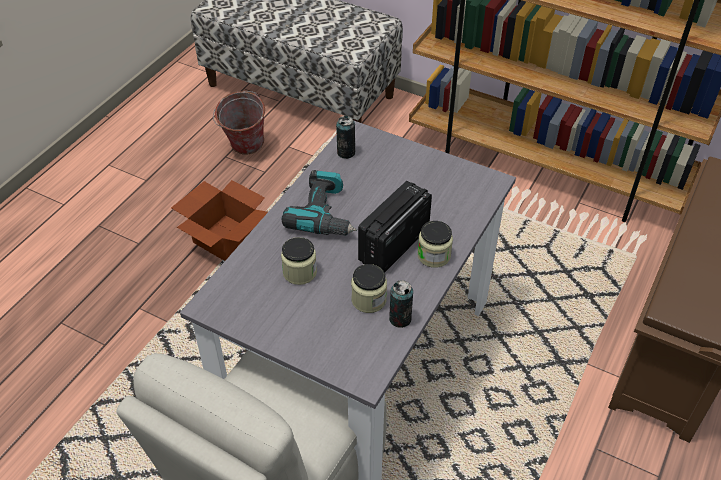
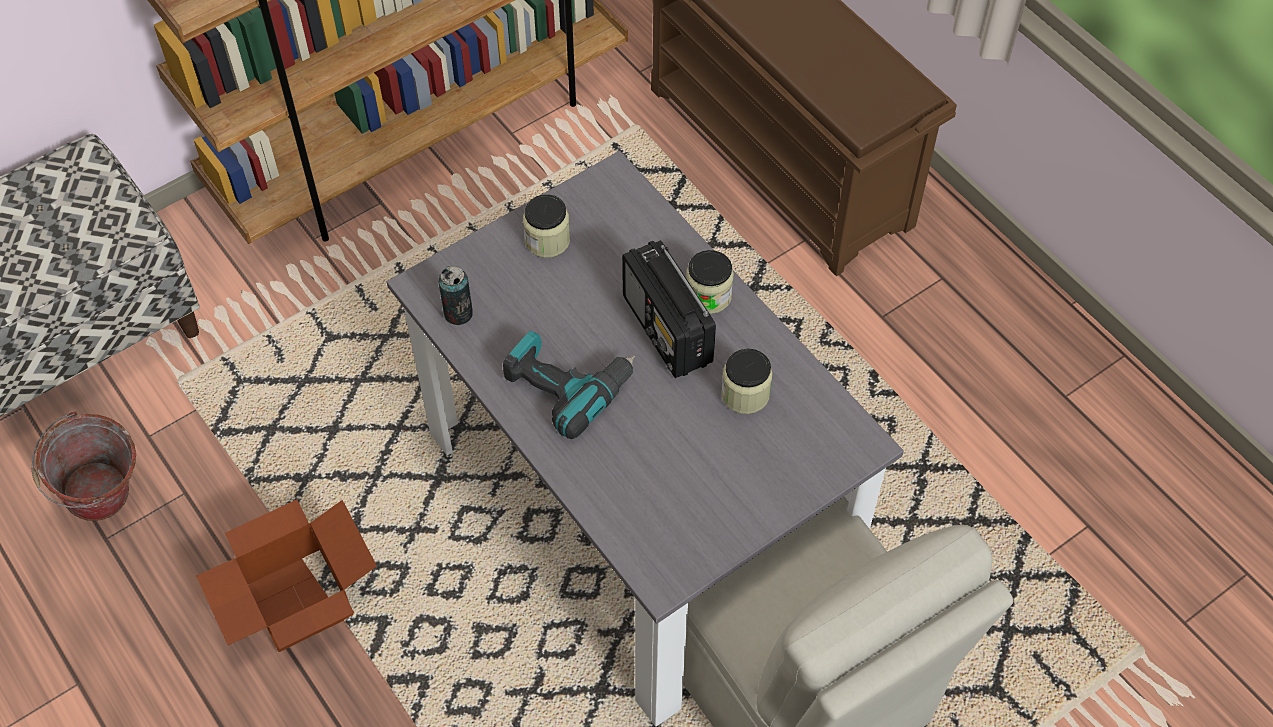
camera: 65 degrees left, 10 degrees up
jar [281,237,317,285] -> jar moved to [523,194,570,258]
can [389,280,413,328] -> none

